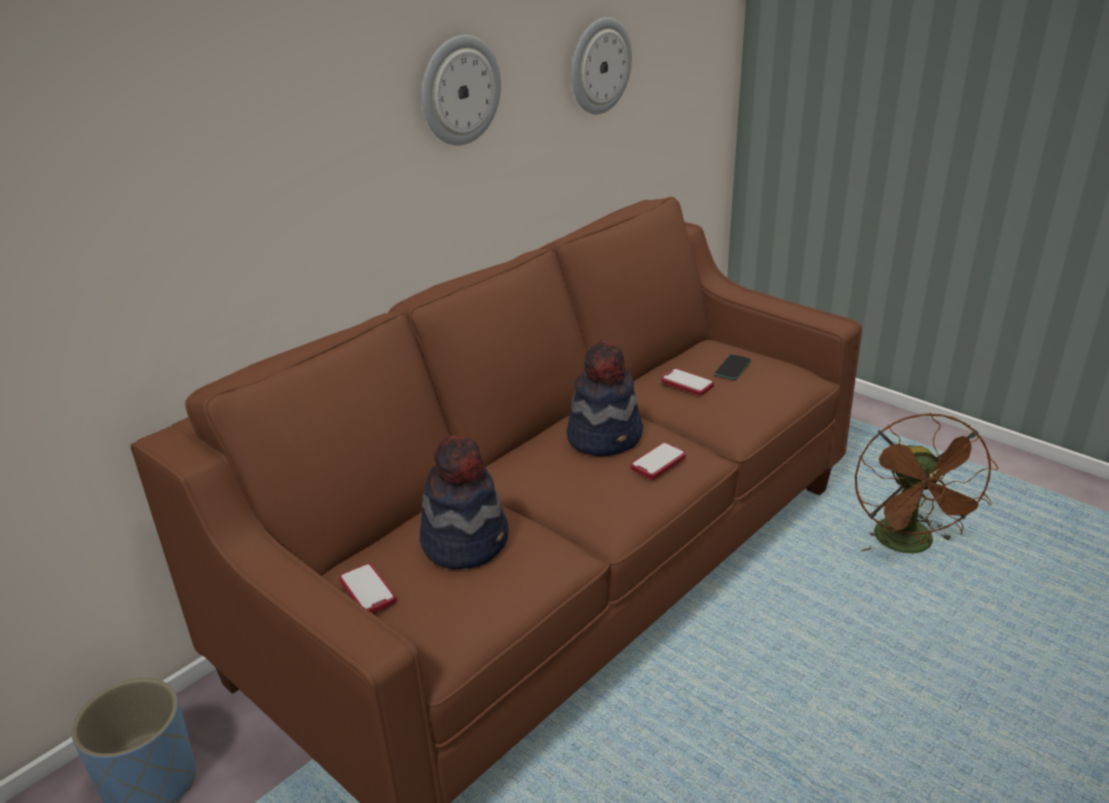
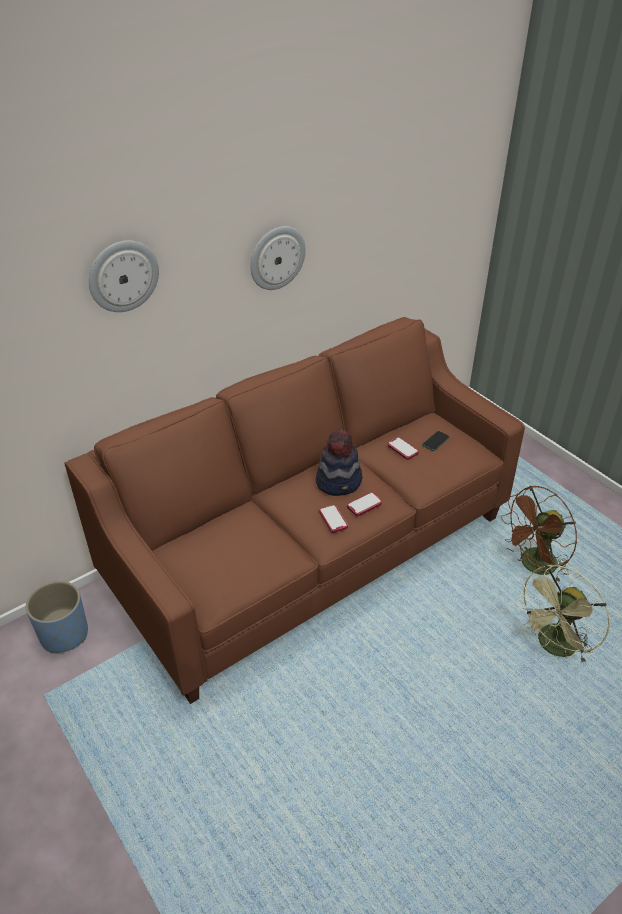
camera: 10 degrees right, 10 degrees up
phone [339,564,396,613] -> phone moved to [319,505,348,533]
hat [420,435,509,570] -> none
wall clock [571,17,632,114] -> wall clock moved to [89,241,159,312]
brown fan [855,413,998,554] -> brown fan turned 45 degrees clockwise [501,485,577,581]
none -> green fan [515,564,610,665]

